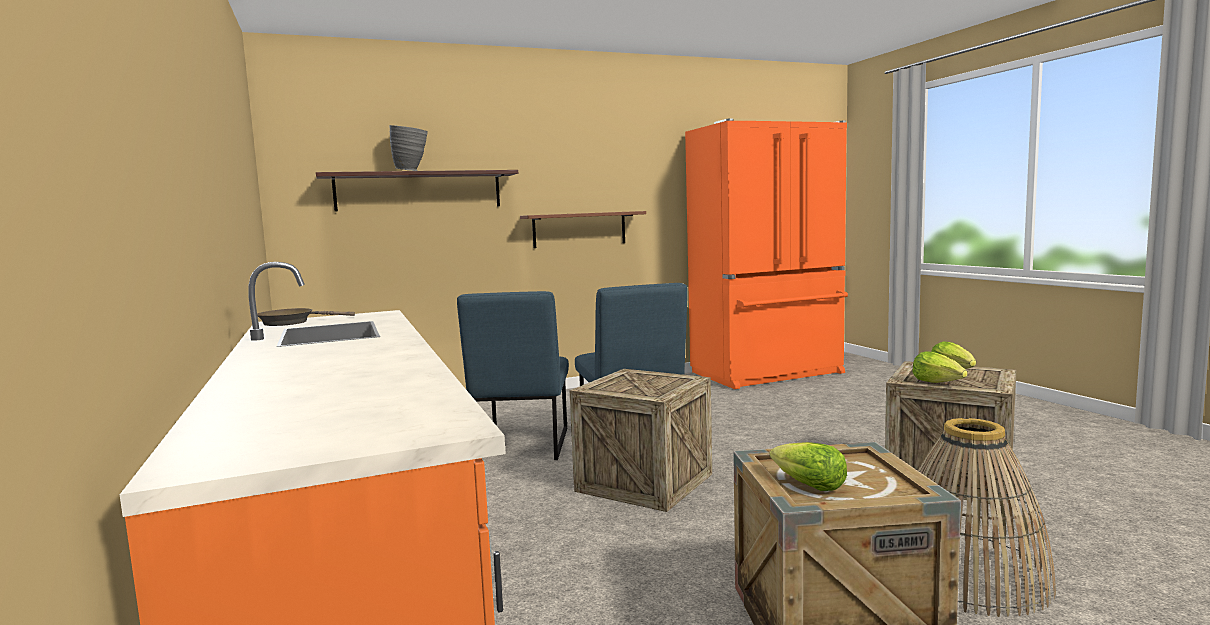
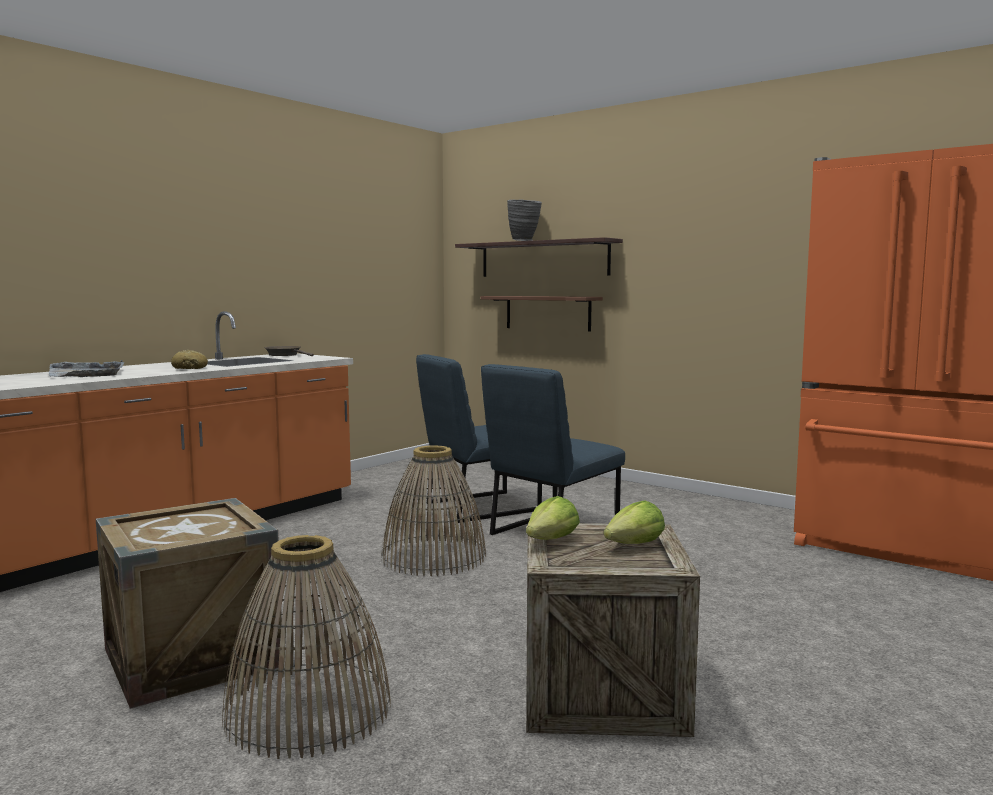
camera: 60 degrees right, 0 degrees up
brown shelf [520,211,646,248] -> brown shelf moved to [480,296,603,332]
crate [570,369,712,512] -> basket [381,445,486,576]
lettuce [770,442,847,491] -> none
none -> grey tray [49,360,125,377]
none -> bread [171,350,208,369]

